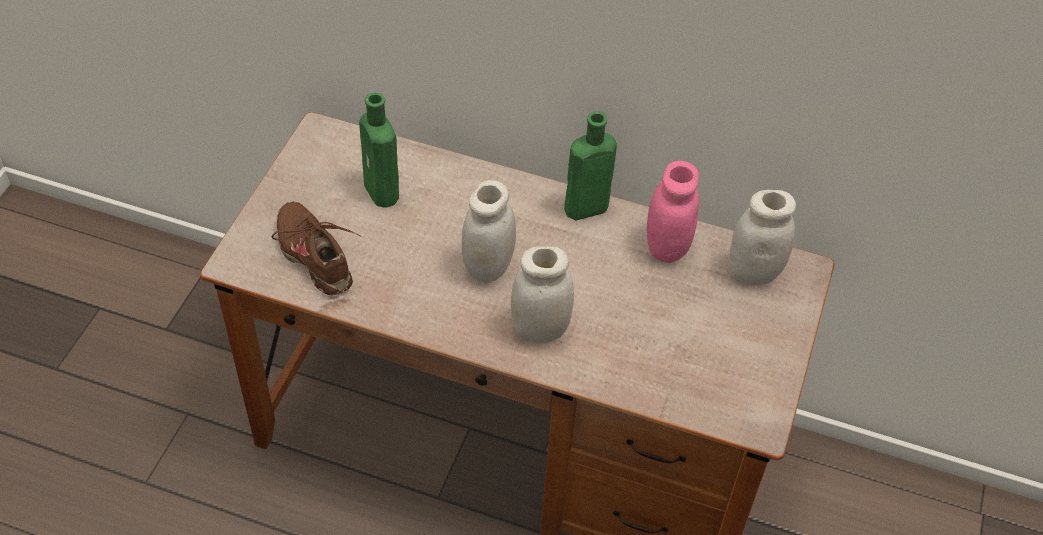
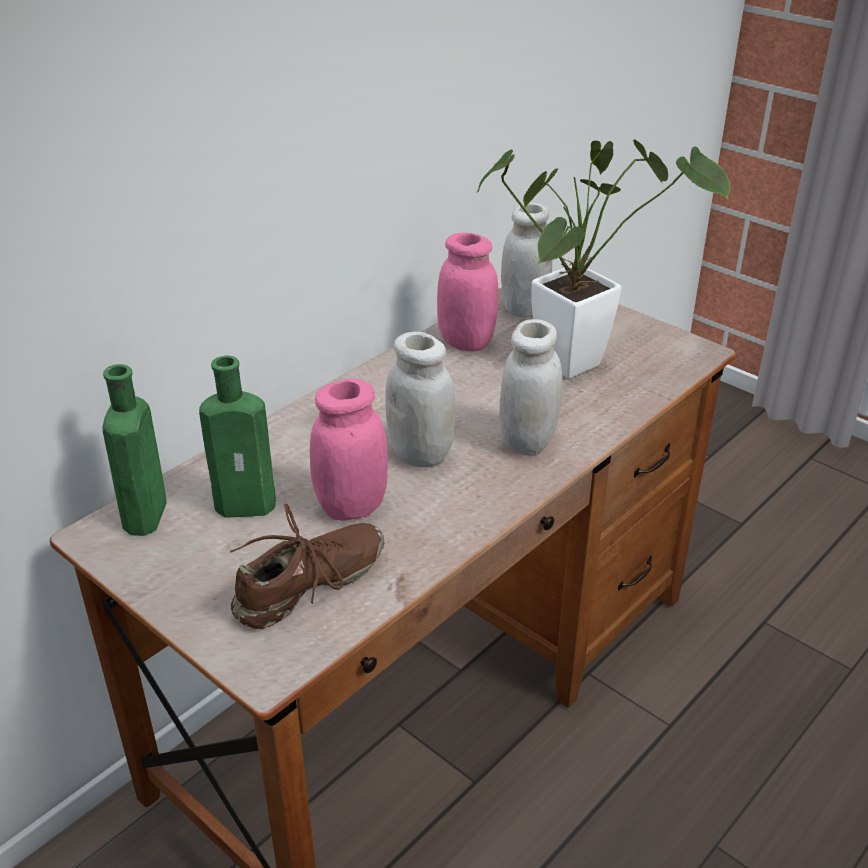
camera: 65 degrees left, 15 degrees down
brown shoe [271,201,361,296] -> brown shoe turned 150 degrees clockwise [230,504,384,629]
green bottle [564,111,617,220] -> green bottle moved to [103,364,167,536]
none -> pink jar [310,379,388,521]
none -> potted plant [476,140,730,379]

